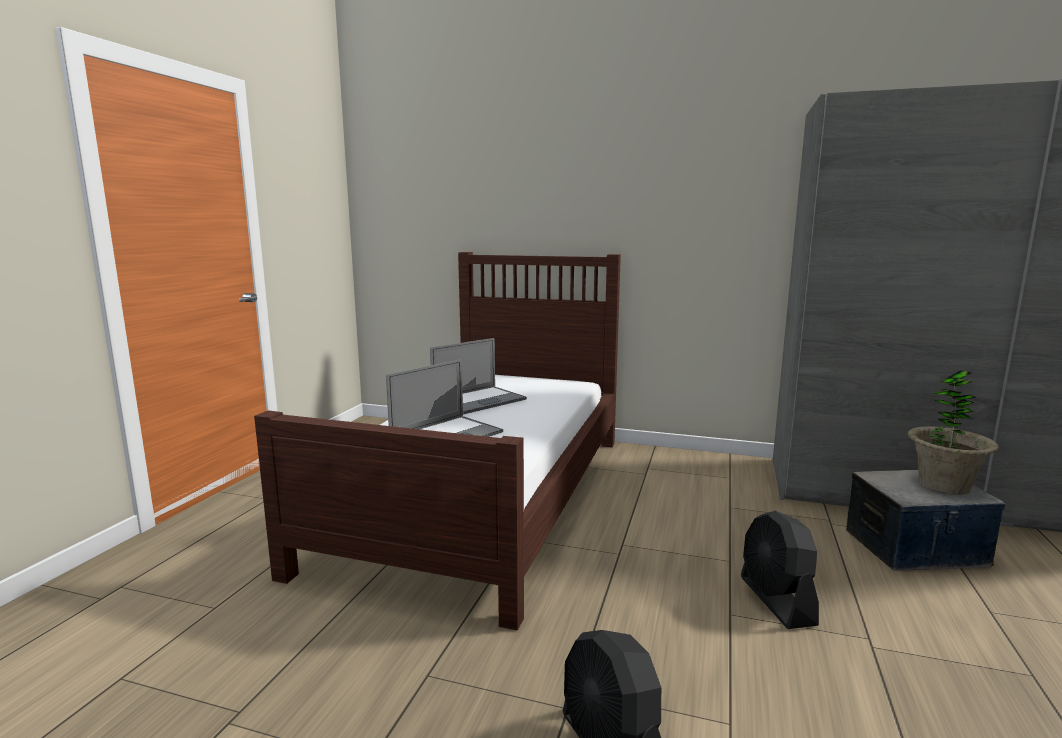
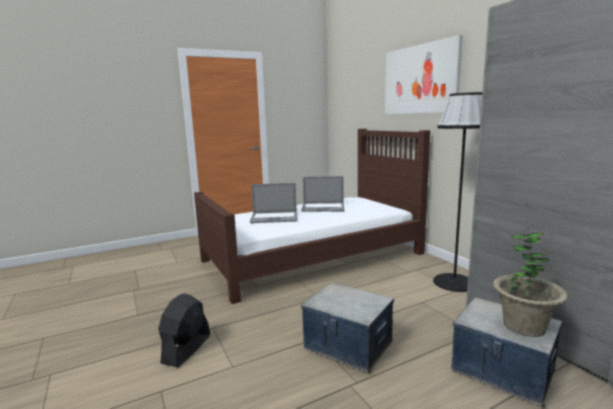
camera: 45 degrees right, 0 degrees up
black fan [741,511,819,629] -> storage box [301,283,394,373]
none -> picture [385,35,463,114]
none -> black floor lamp [433,92,482,292]

